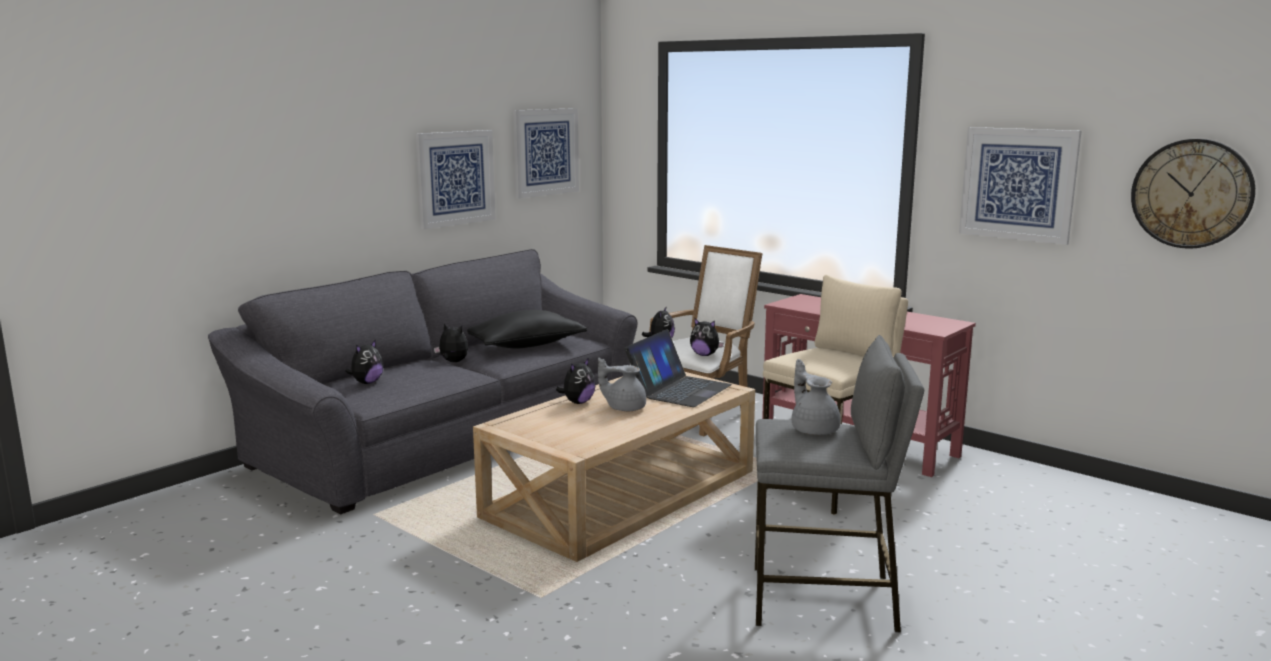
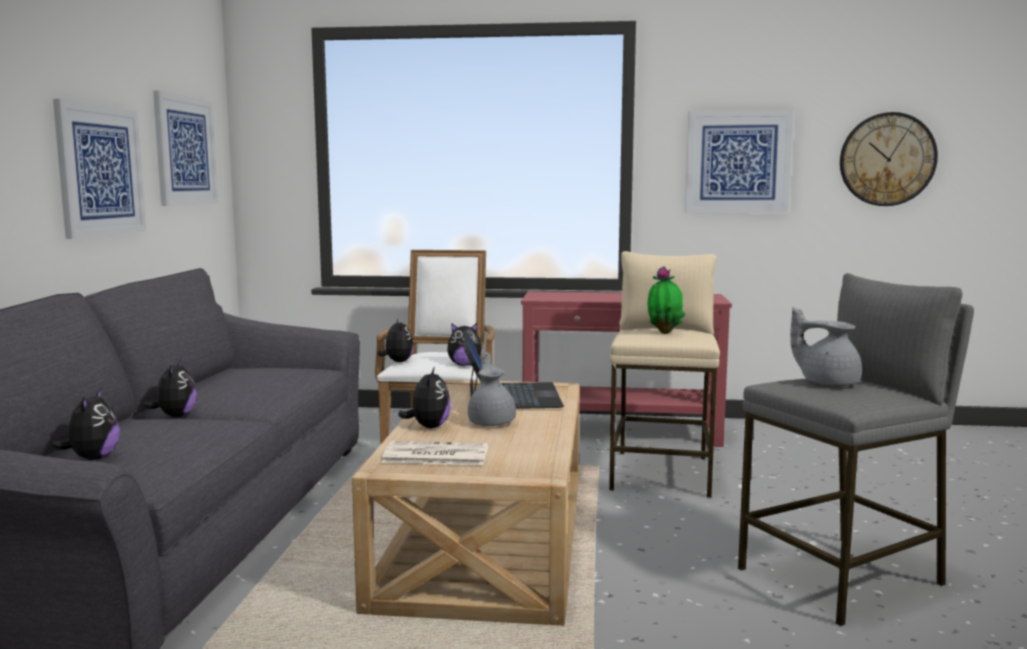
camera: 35 degrees left, 5 degrees down
plush toy [434,323,468,362] -> plush toy turned 90 degrees clockwise [143,359,197,417]
black pillow [467,310,587,349] -> none
grey teapot [598,358,646,411] -> grey teapot turned 105 degrees clockwise [468,352,516,426]
none -> newspaper [381,441,488,465]
none -> potted plant [648,266,686,334]

